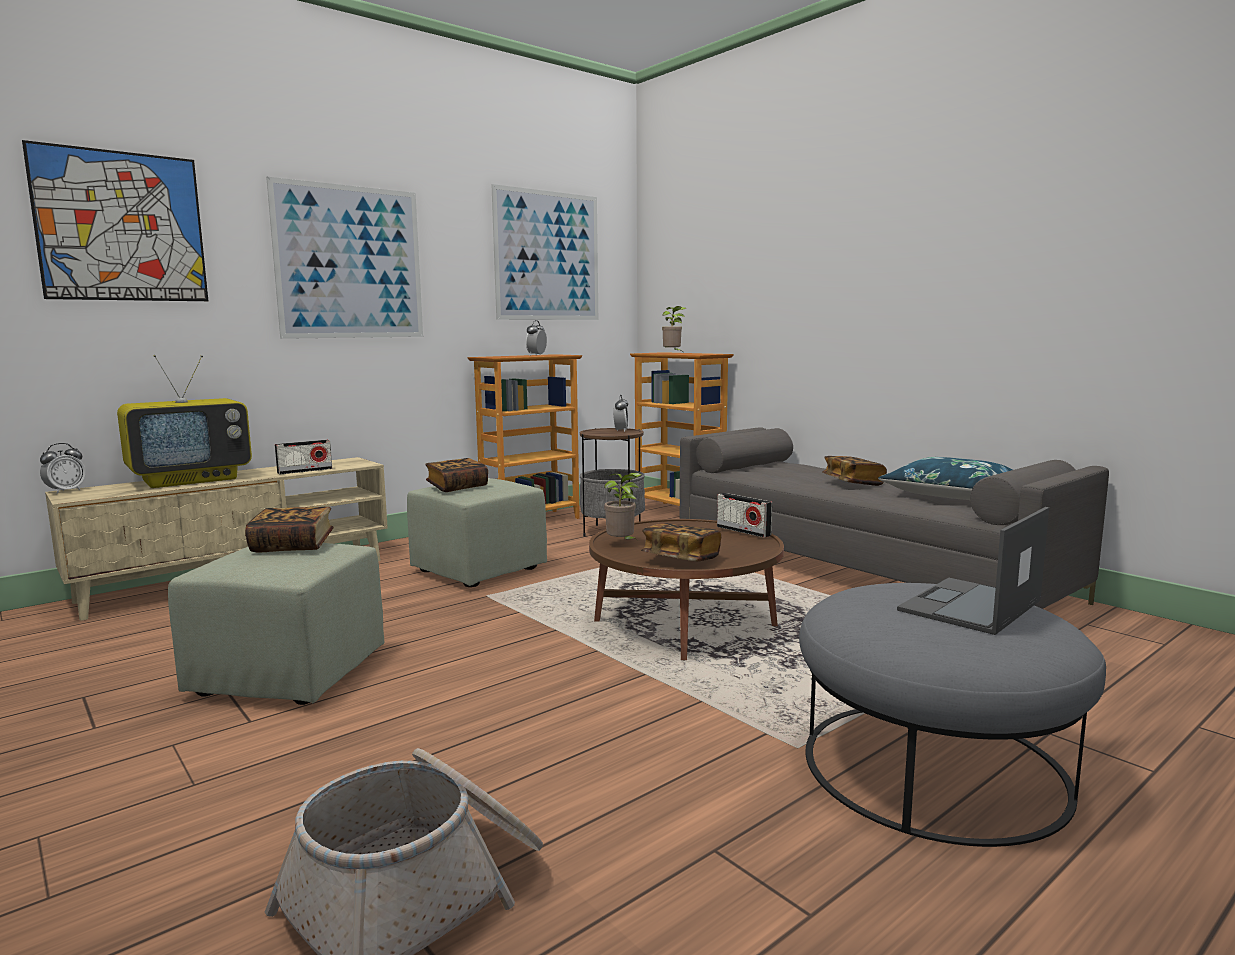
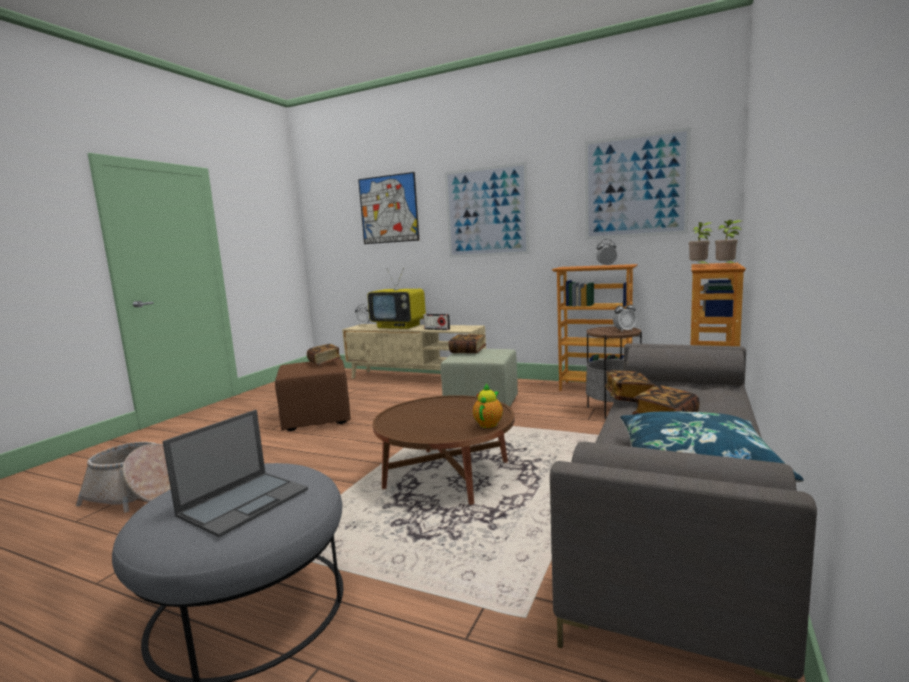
camera: 65 degrees right, 0 degrees up
green ottoman [168,543,384,705] -> brown ottoman [275,359,351,431]
potted plant [604,473,641,540] -> potted plant moved to [715,220,743,266]
book [641,523,721,562] -> book moved to [605,370,656,402]
radio [717,493,772,538] -> teapot [473,384,503,428]
laptop [897,507,1049,635] -> laptop turned 105 degrees clockwise [162,410,308,537]

